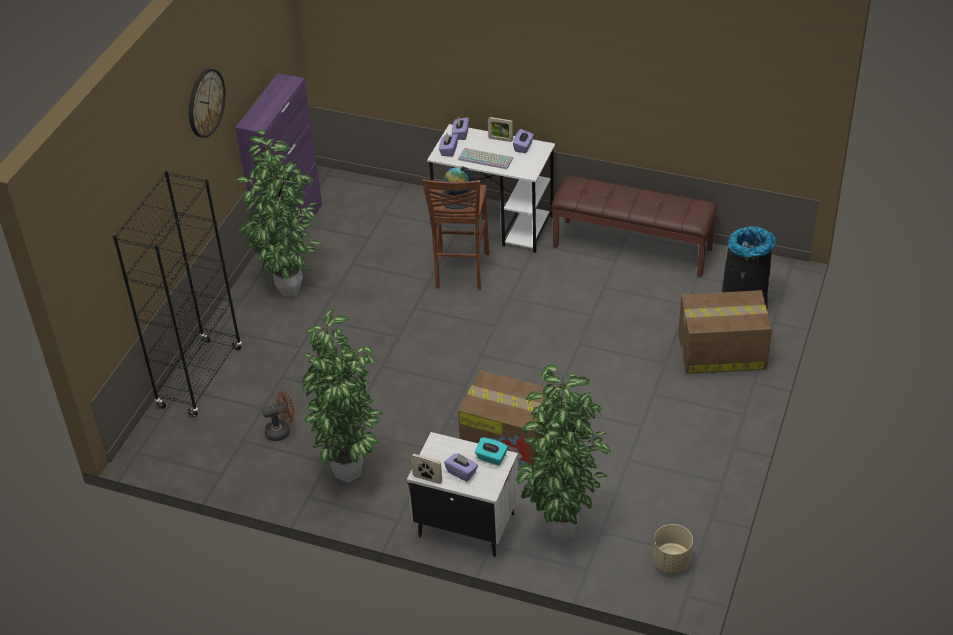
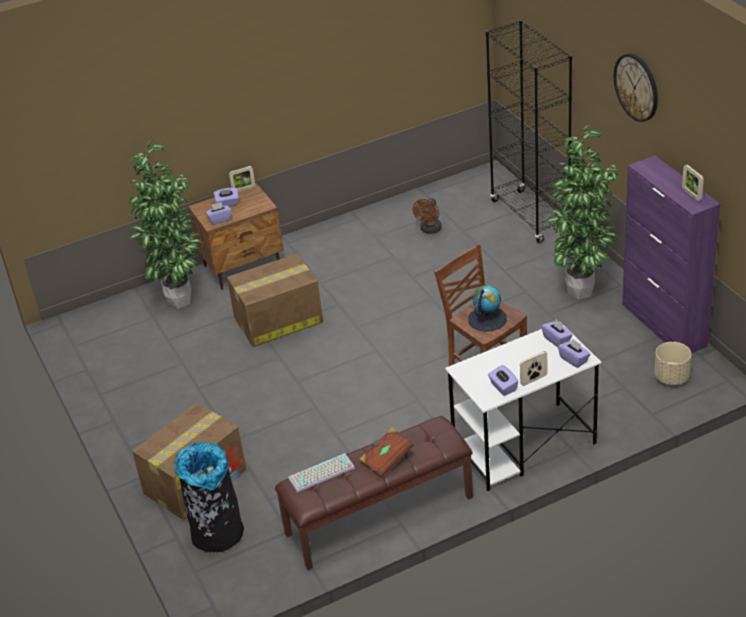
camera: 135 degrees right, 5 degrees down
potted plant [302,309,384,483] -> none
white nightstand [407,432,519,557] -> brown nightstand [188,183,284,290]
keyboard [458,148,513,169] -> keyboard moved to [288,453,355,493]
turquoise tissue box [475,437,508,465] -> purple tissue box [206,202,232,225]
beige planter [653,524,693,574] -> beige planter moved to [654,342,691,385]
none -> brown book [359,427,414,478]
none -> picture frame [682,165,704,201]

